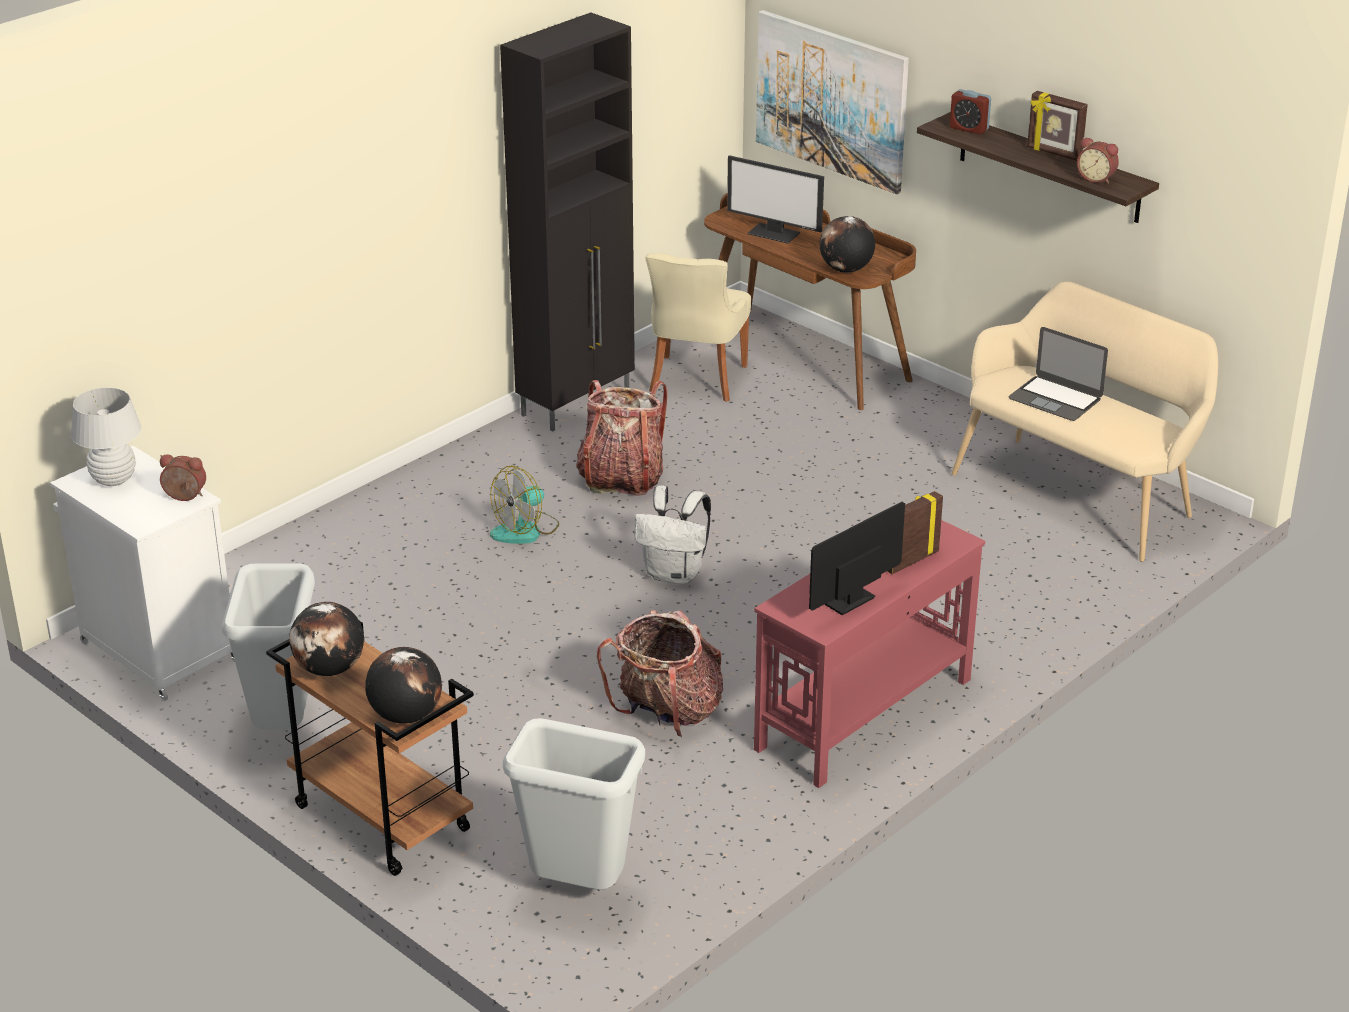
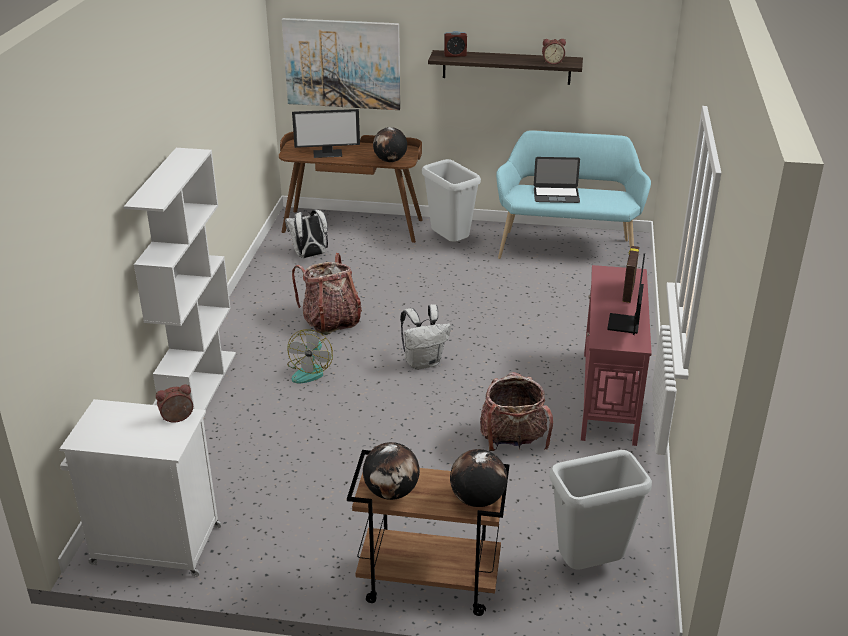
camera: 35 degrees left, 0 degrees up
white table lamp [71,387,141,486] -> none
grey trash can [222,563,315,730] -> grey trash can moved to [422,159,481,242]
black cabinet [500,12,635,432] -> none
beige chair [646,253,751,402] -> white backpack [285,210,328,258]
beige bench [952,281,1218,562] -> turquoise bench [496,130,651,259]
picture frame [1027,91,1088,161] -> none
none -> white bookcase [124,148,236,410]

